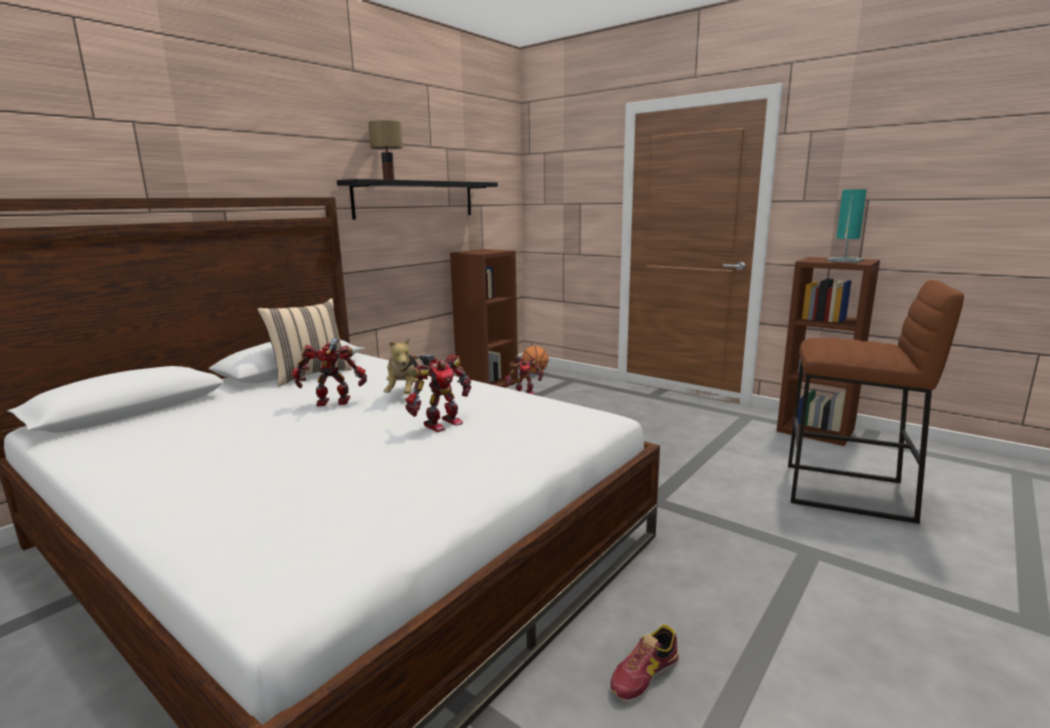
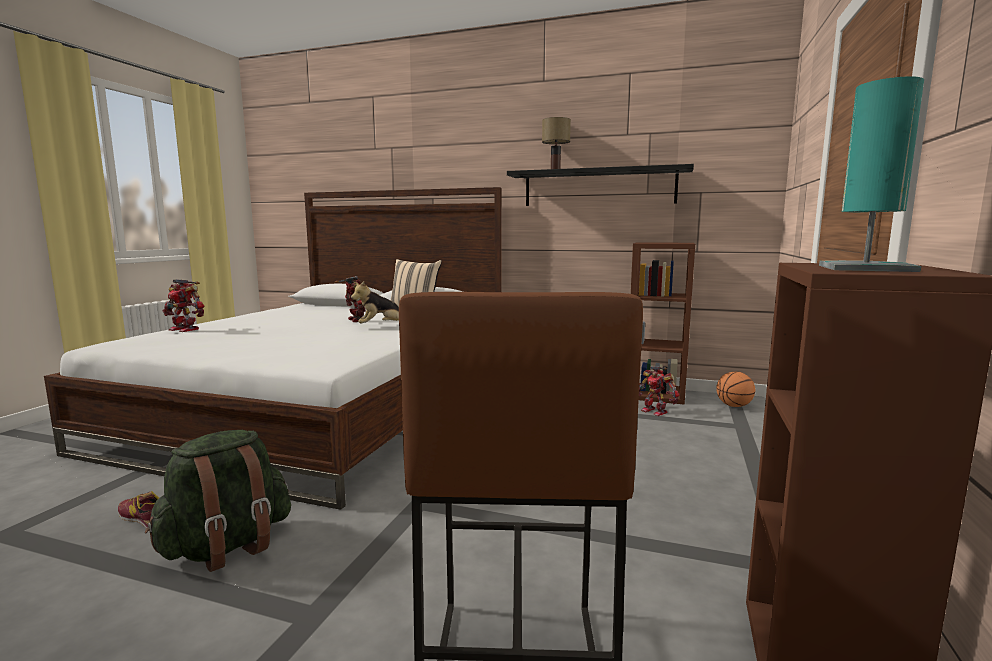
camera: 70 degrees right, 5 degrees down
toy robot [405,354,471,432] -> toy robot moved to [163,279,205,332]
none -> green backpack [145,430,291,572]

